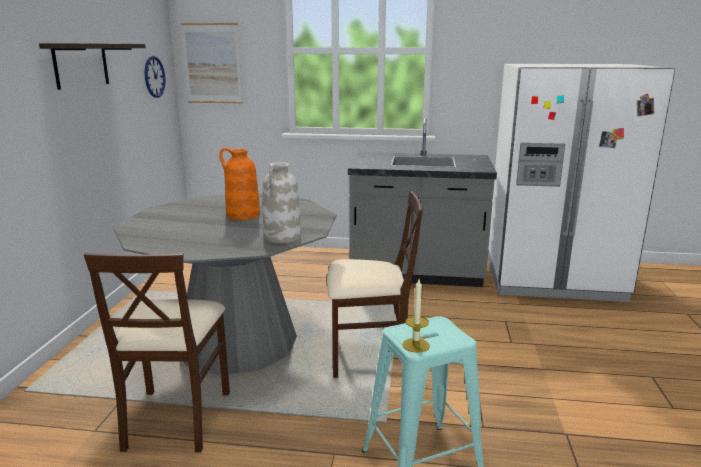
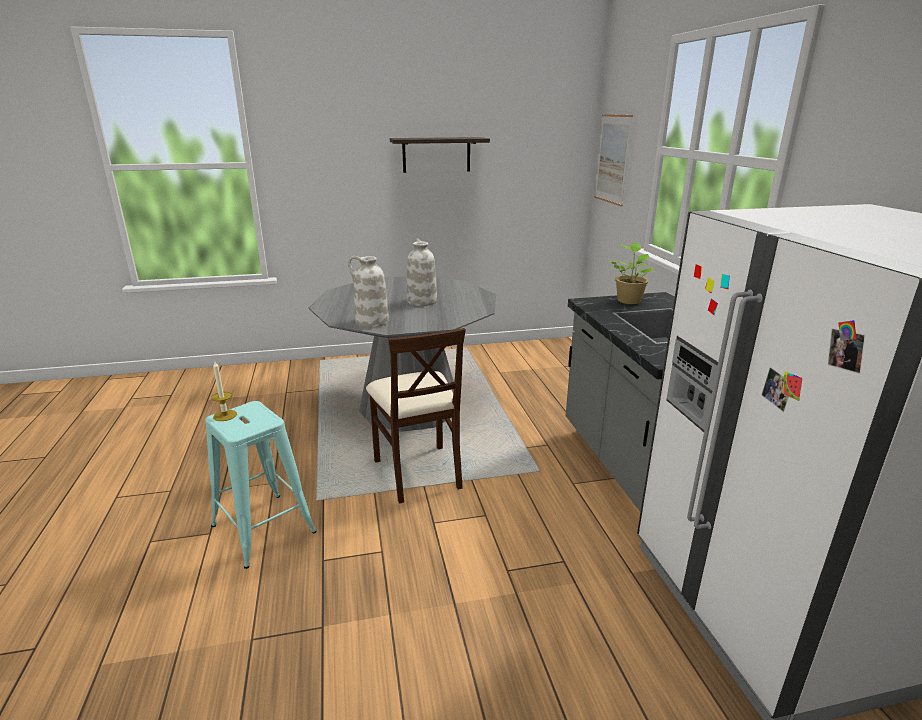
camera: 70 degrees right, 5 degrees up
beige chair [84,253,230,453] -> none
wall clock [144,56,166,98] -> none
orange vase [219,147,260,220] -> white vase [407,238,437,306]
none -> potted plant [609,242,654,304]

